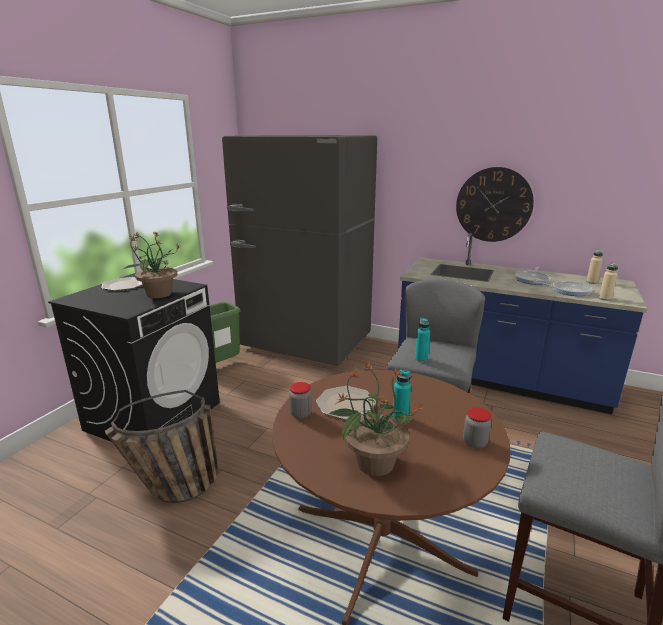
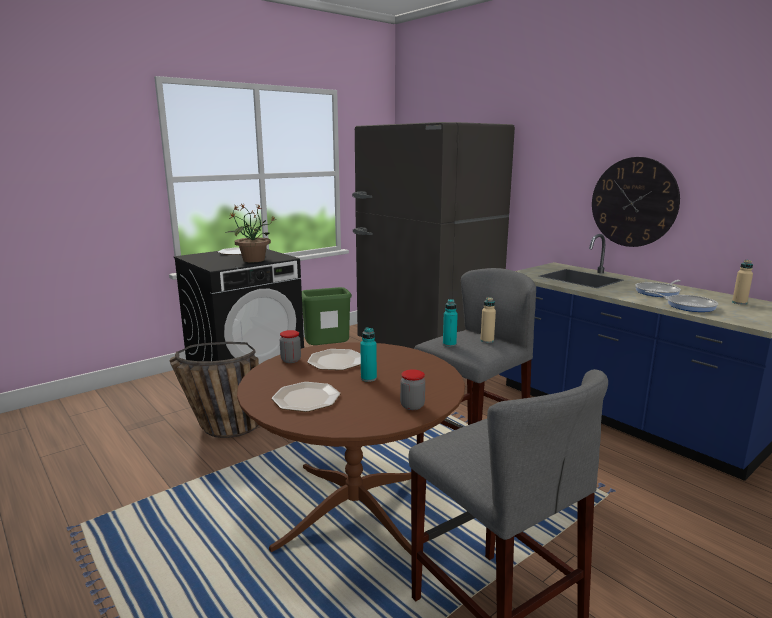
camera: 25 degrees right, 5 degrees down
potted plant [329,363,424,476] -> plate [272,382,340,412]
beige bottle [599,263,618,301] -> beige bottle moved to [481,297,496,343]

